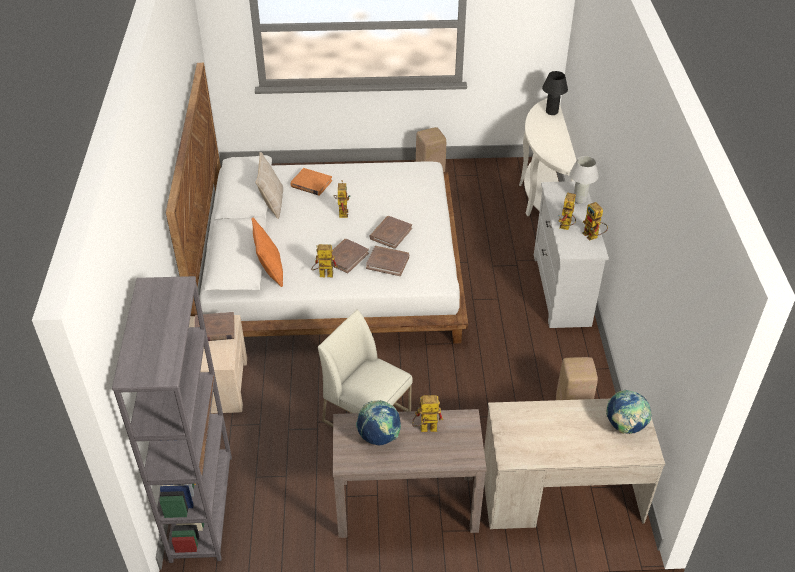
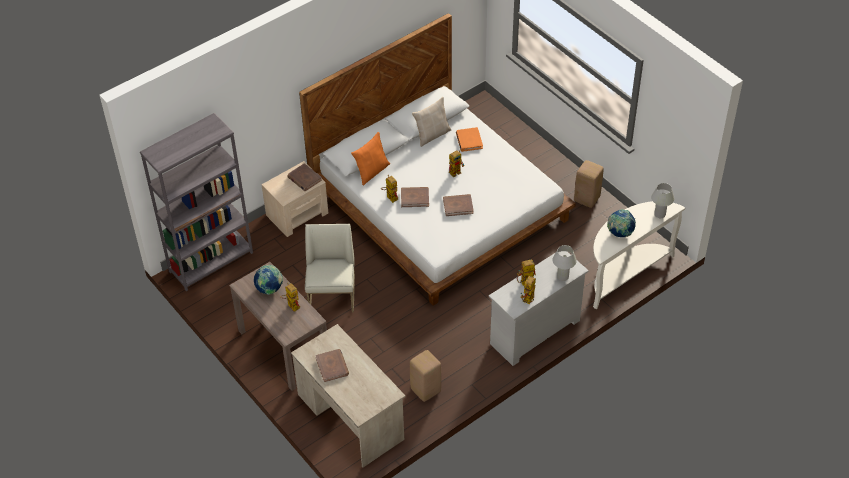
camera: 55 degrees right, 5 degrees up
brown book [366,246,409,276] -> brown book moved to [315,349,349,382]
black table lamp [542,71,568,115] -> white table lamp [651,183,674,218]
globe [606,390,652,434] -> globe moved to [607,209,636,237]

